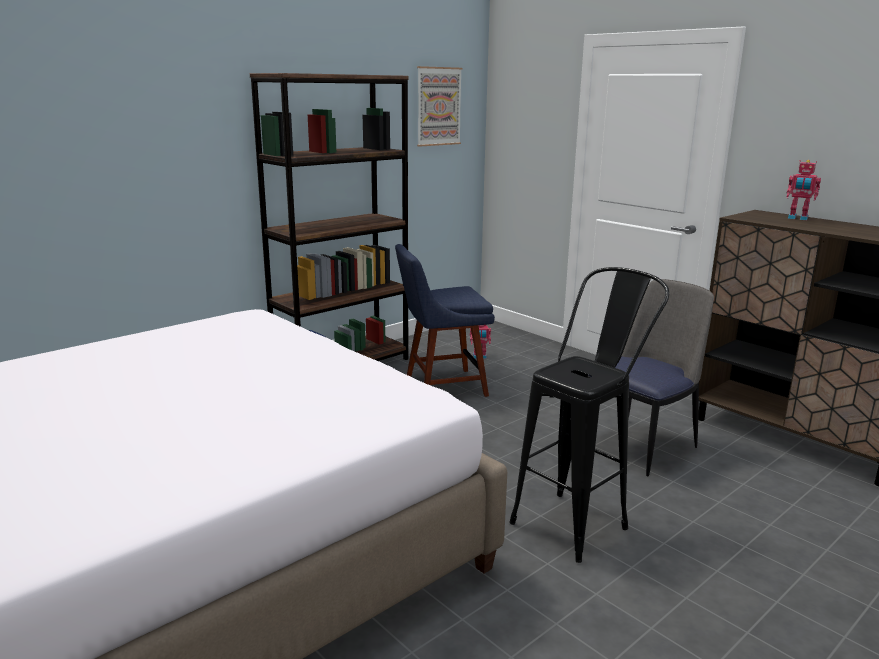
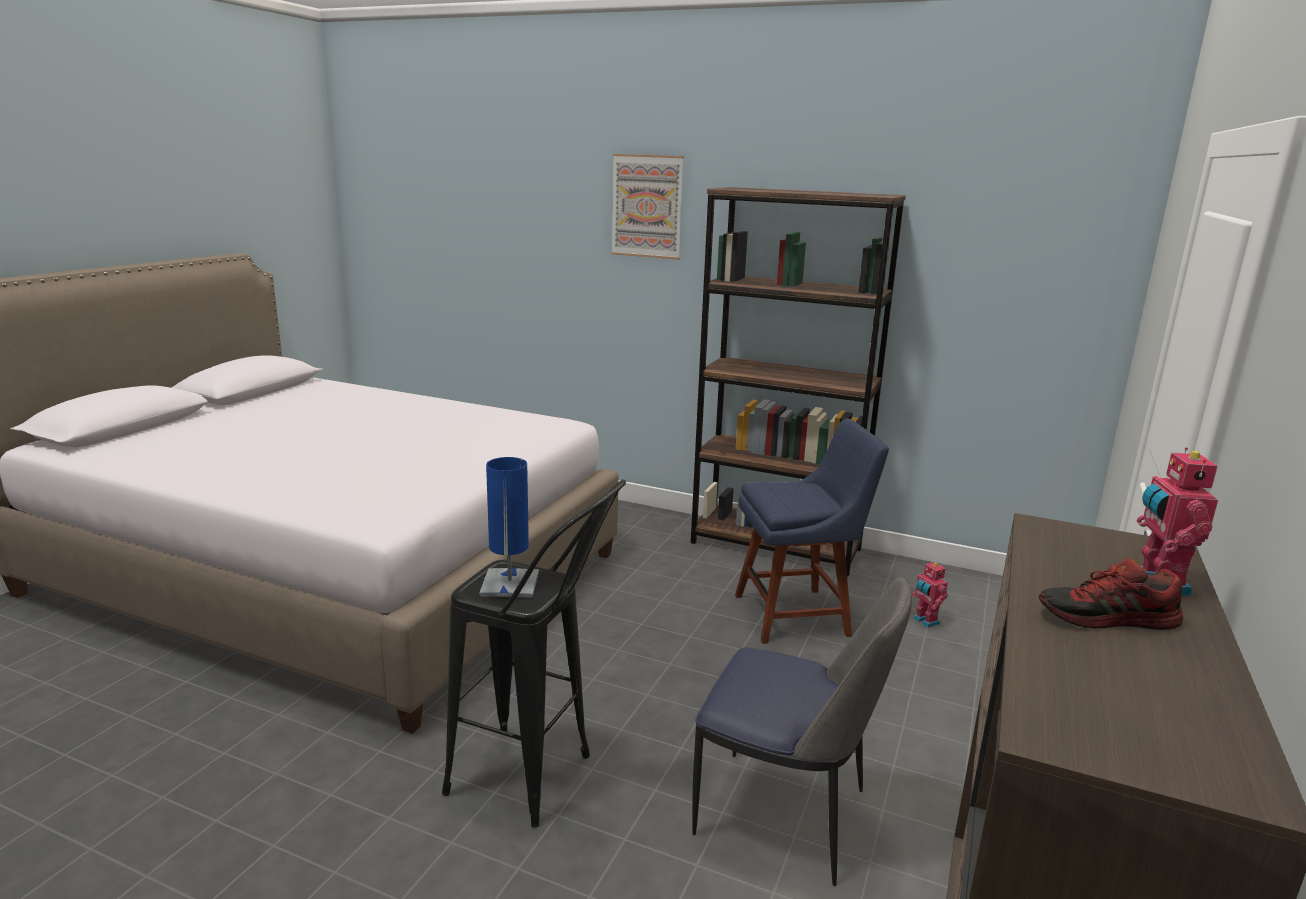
camera: 65 degrees right, 0 degrees up
blue chair [395,244,495,397] -> blue chair turned 120 degrees clockwise [735,419,889,644]
picture [417,66,462,147] -> picture moved to [611,154,684,260]
none -> blue table lamp [480,457,539,597]
none -> shoe [1039,558,1184,630]

